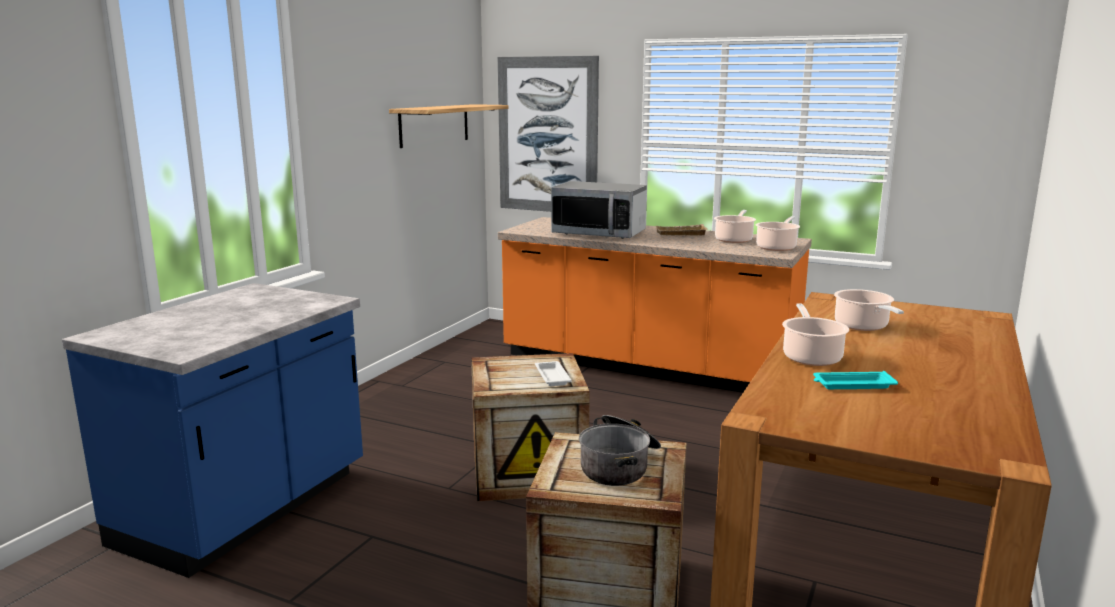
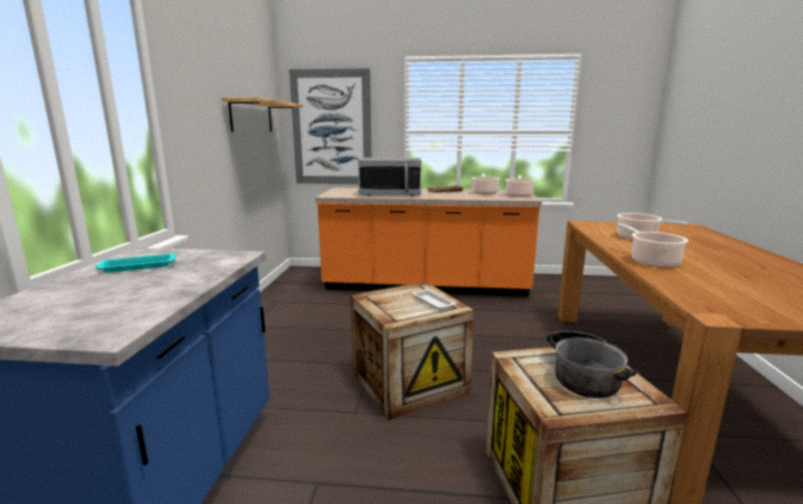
camera: 20 degrees left, 0 degrees up
turquoise tray [813,371,898,389] -> turquoise tray moved to [95,253,176,273]

